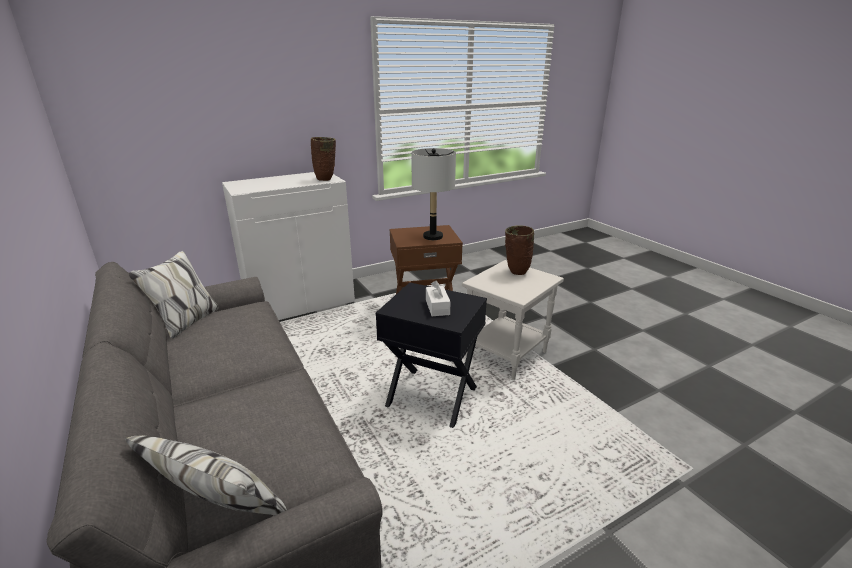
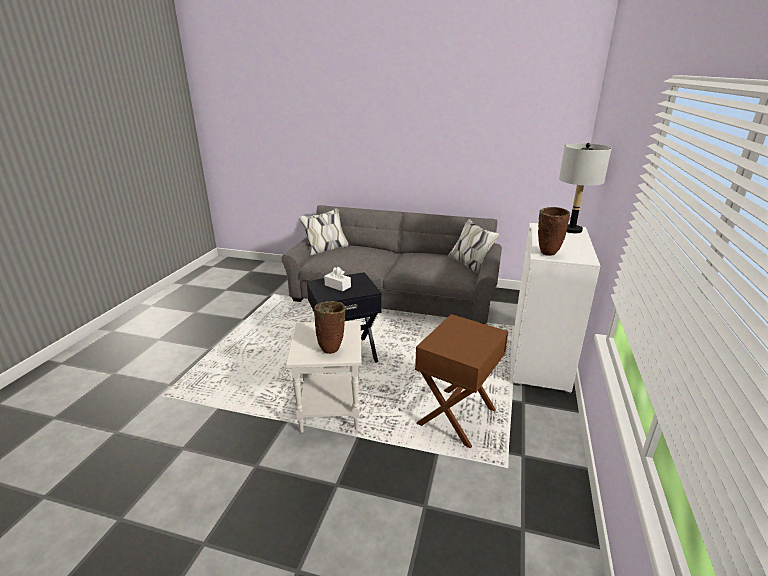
camera: 135 degrees right, 0 degrees up
grey table lamp [411,148,456,240] -> grey table lamp moved to [559,143,612,233]

